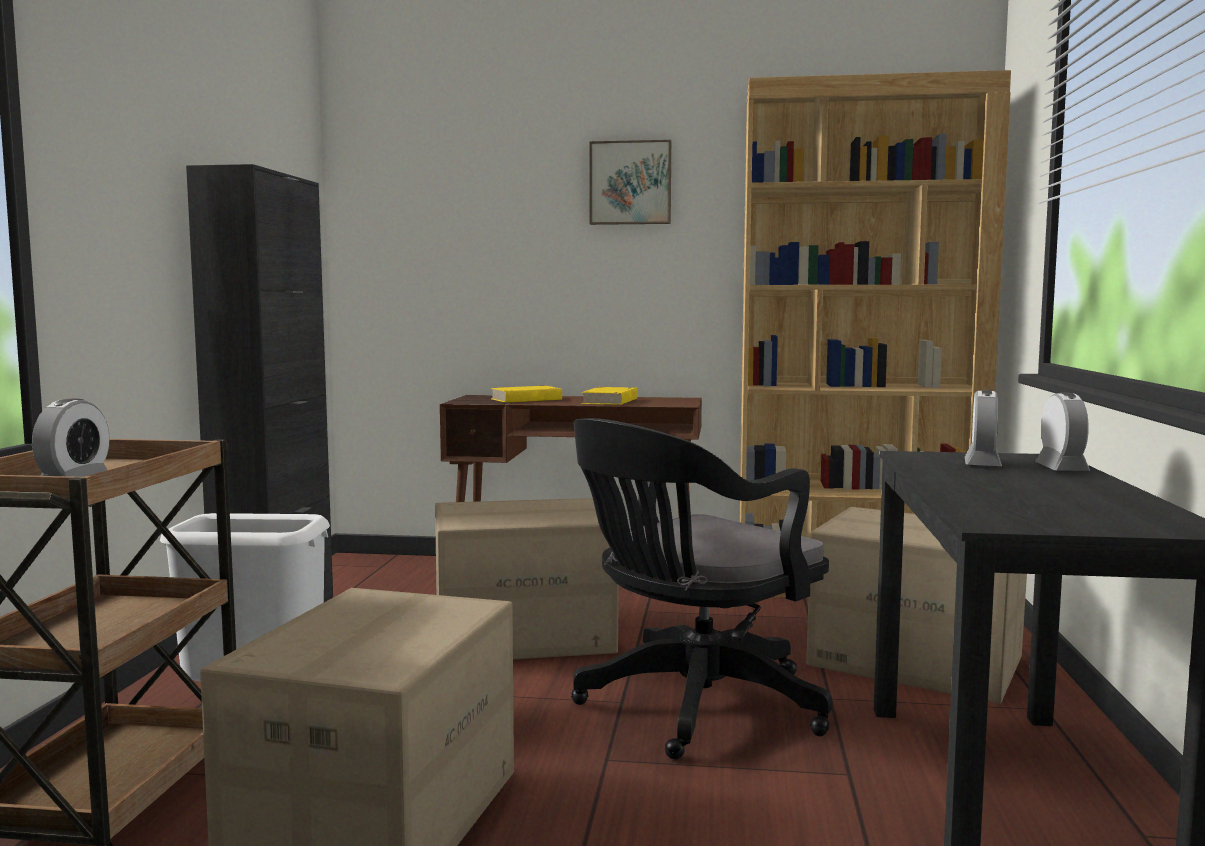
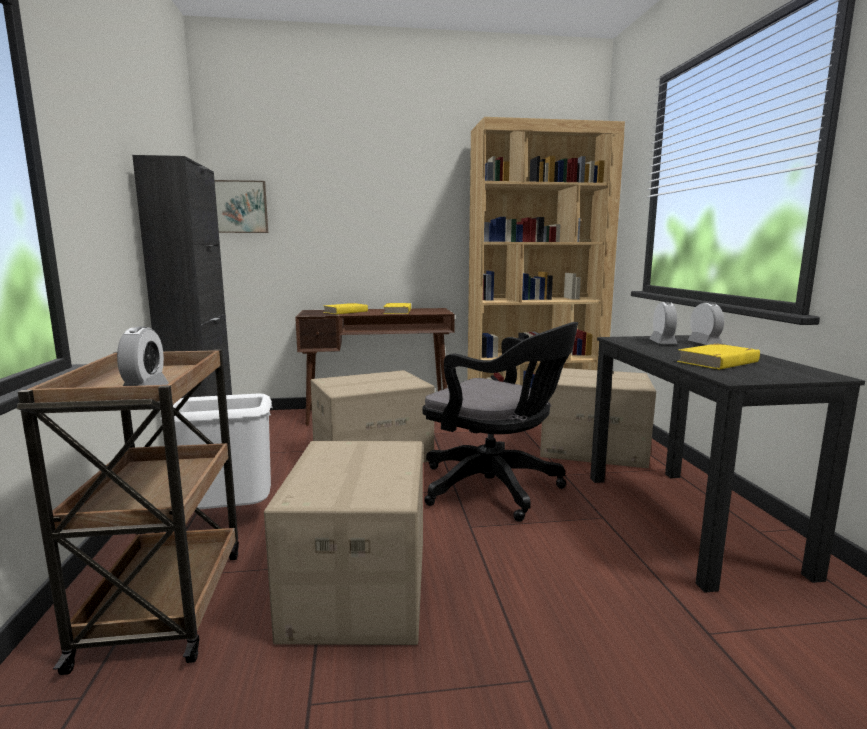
camera: 15 degrees left, 5 degrees up
black office chair [571,418,833,760] -> black office chair turned 90 degrees counterclockwise [422,322,578,522]
picture [589,140,671,225] -> picture moved to [214,180,268,233]
none -> yellow book [677,344,760,370]

